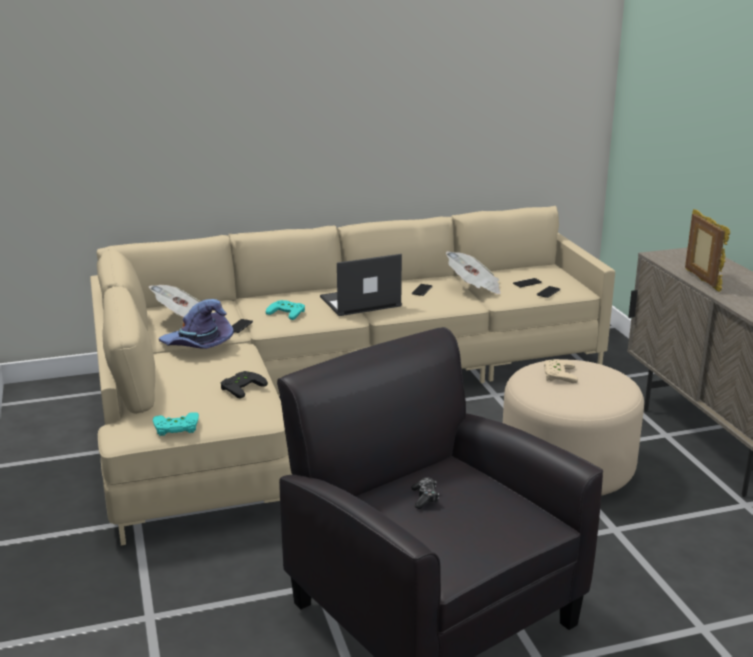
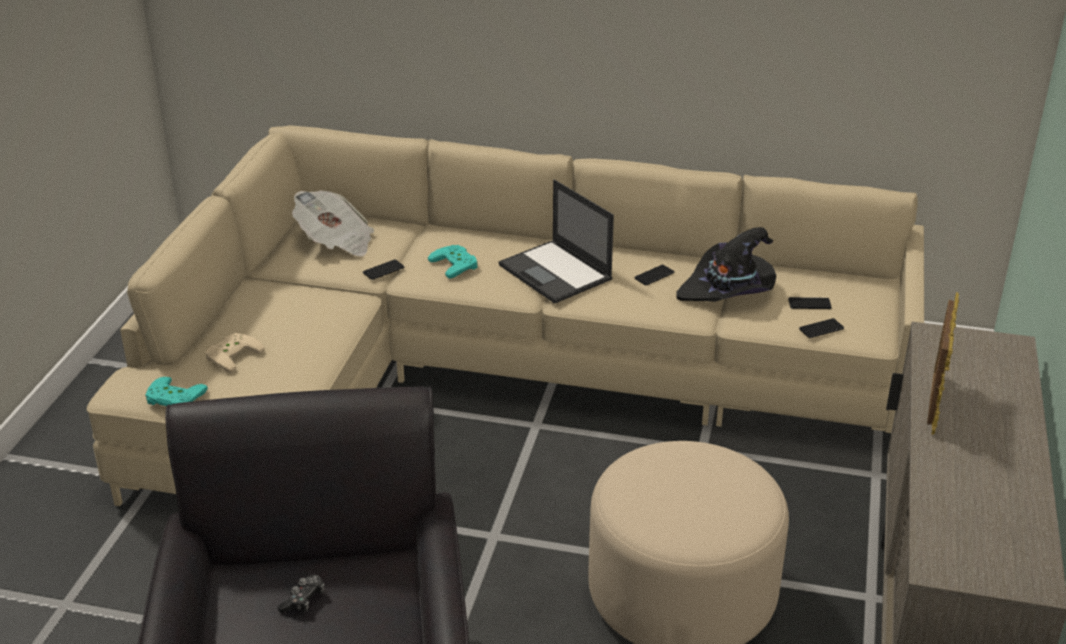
camera: 30 degrees right, 10 degrees up
purple hat [159,299,234,349] -> none
black game controller [220,371,268,399] -> none
laptop [320,254,402,316] -> laptop turned 135 degrees counterclockwise [499,180,614,304]
newspaper [446,251,501,294] -> black hat [676,227,776,302]
beige game controller [544,359,578,383] -> beige game controller moved to [205,333,265,373]

